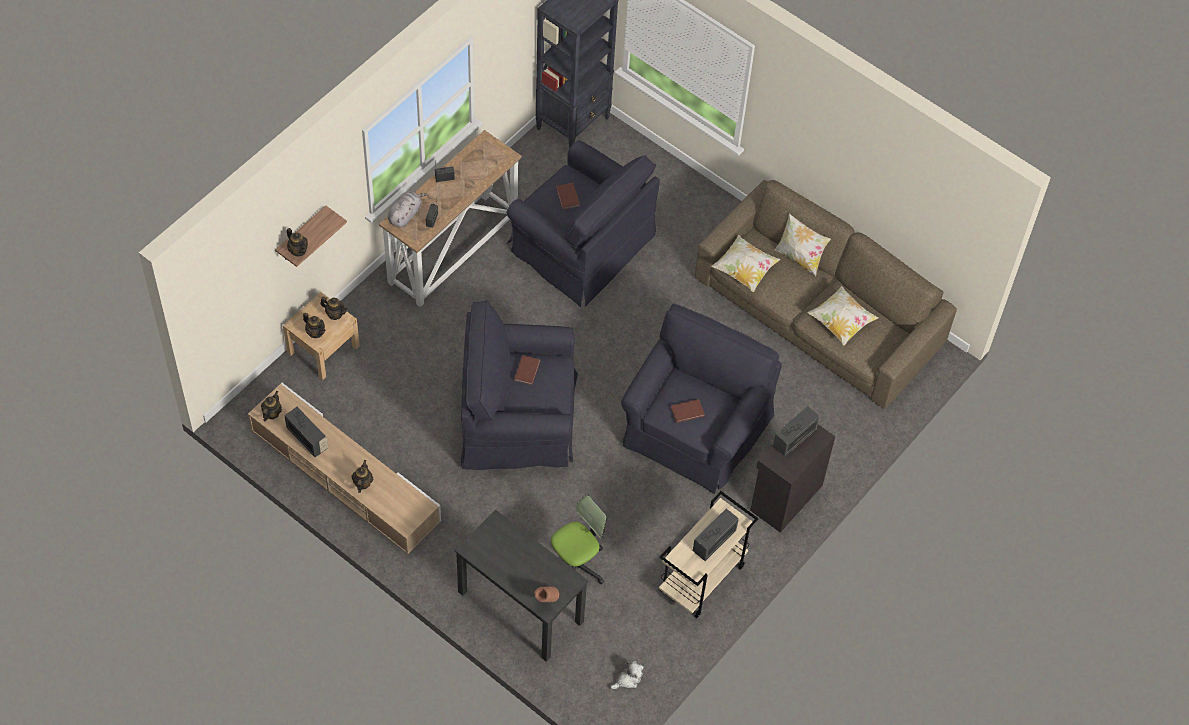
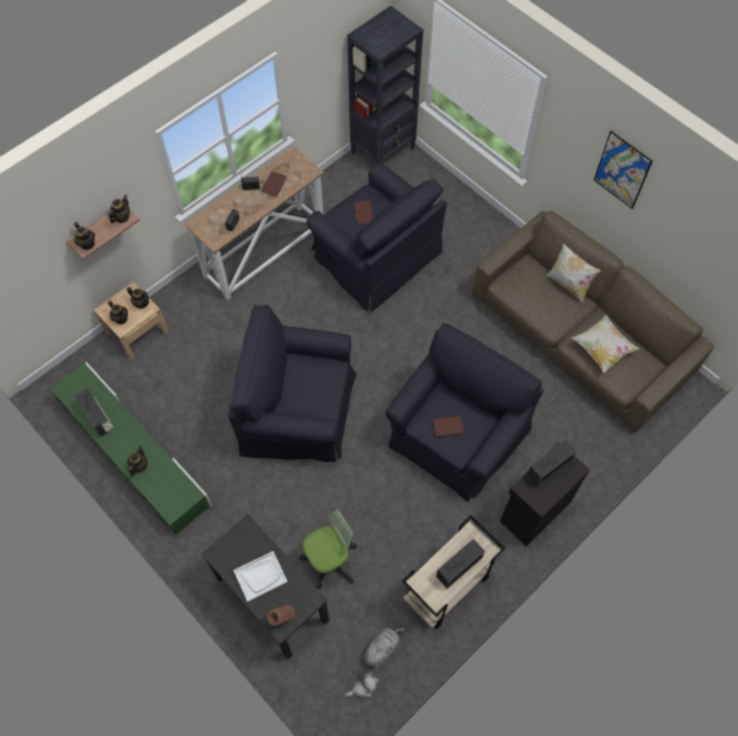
camera: 10 degrees right, 5 degrees up
beige tv stand [248,383,441,554] -> green tv stand [50,362,212,535]
teapot [261,391,282,421] -> teapot moved to [108,195,130,223]
grey plush toy [388,191,427,227] -> grey plush toy moved to [364,627,406,668]
brown book [514,355,541,385] -> brown book moved to [261,171,287,197]
pillow [711,235,781,292] -> none
none -> white tray [233,551,288,602]
none -> picture [594,131,653,209]

